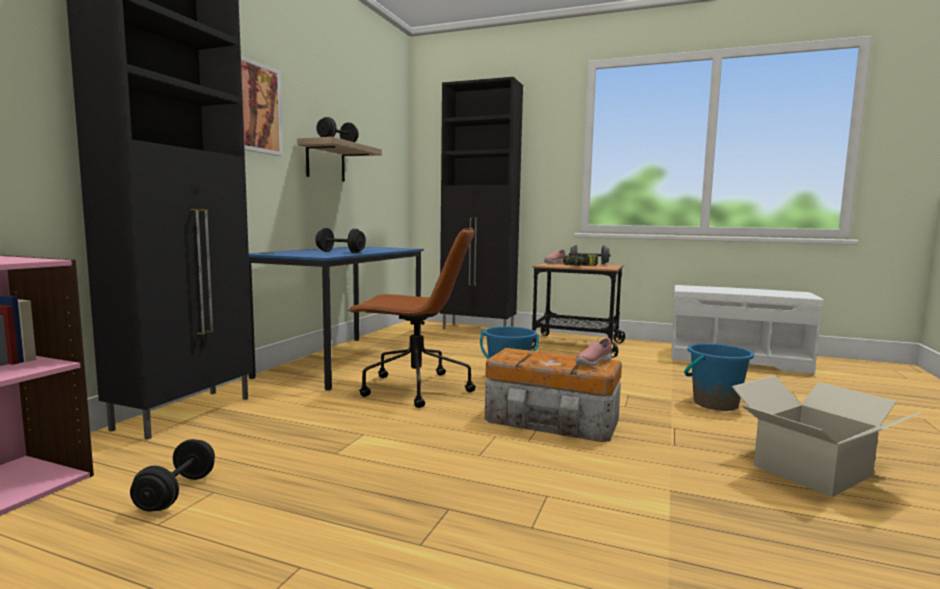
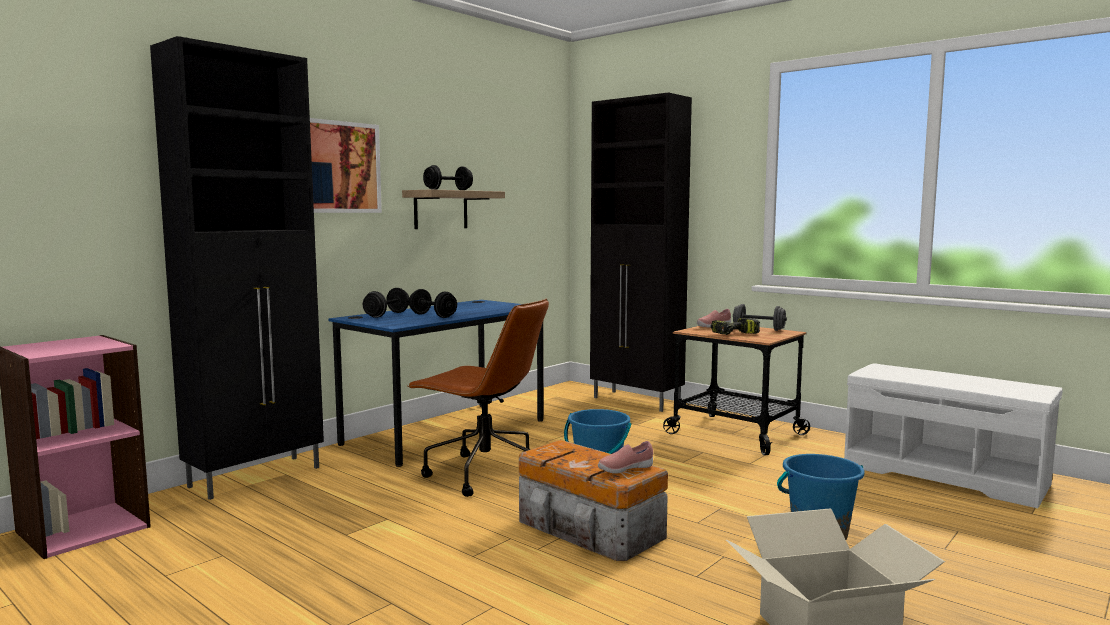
camera: 20 degrees right, 0 degrees up
black dumbbell [130,439,215,512] -> black dumbbell moved to [363,288,409,318]

